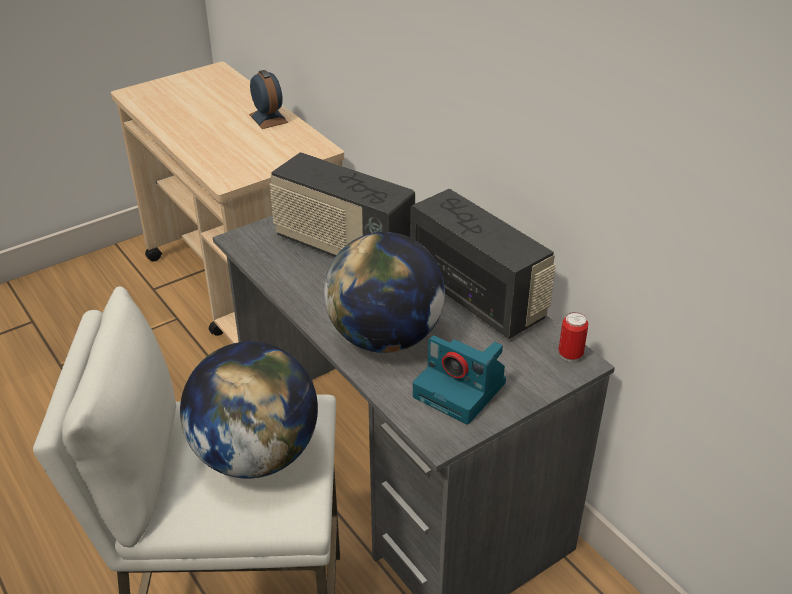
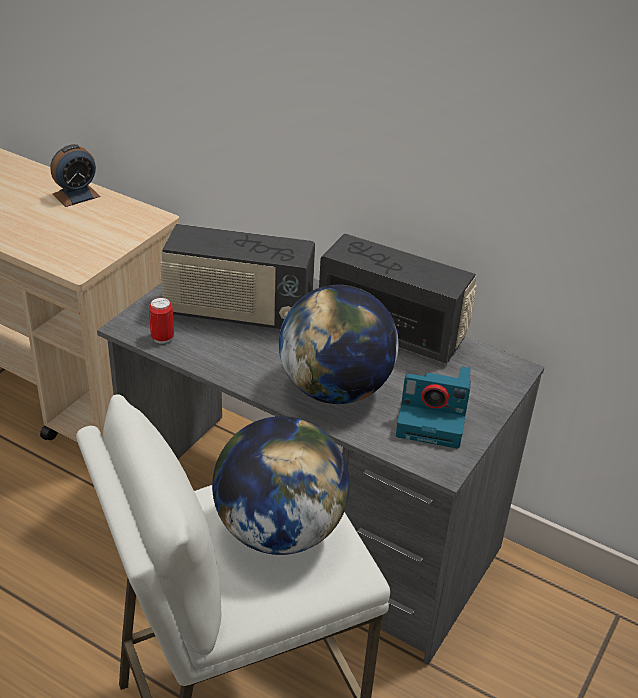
camera: 25 degrees left, 0 degrees up
alarm clock [249,70,288,129] -> alarm clock turned 105 degrees clockwise [50,144,101,207]
can [558,312,588,362] -> can moved to [149,297,174,344]

